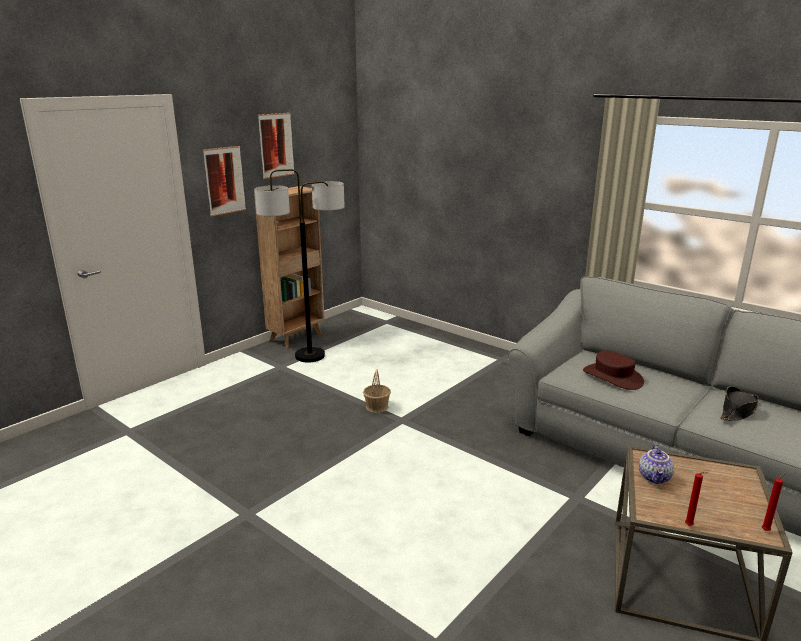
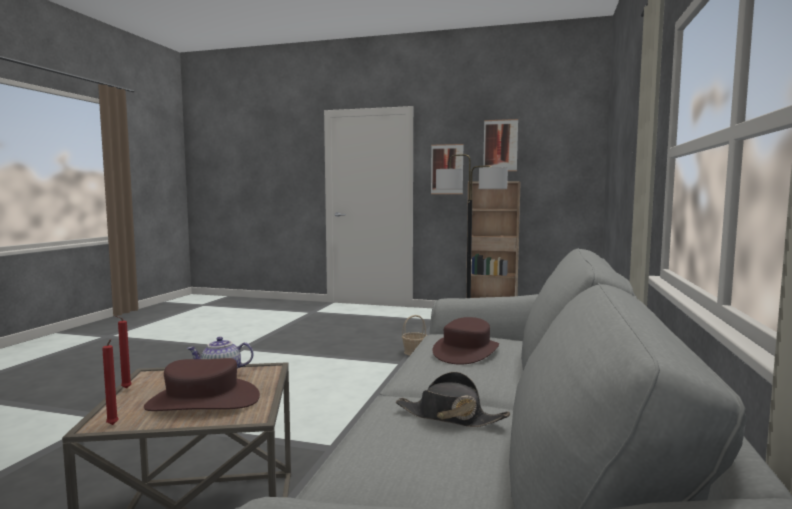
camera: 65 degrees right, 15 degrees down
none -> brown hat [144,358,260,411]

